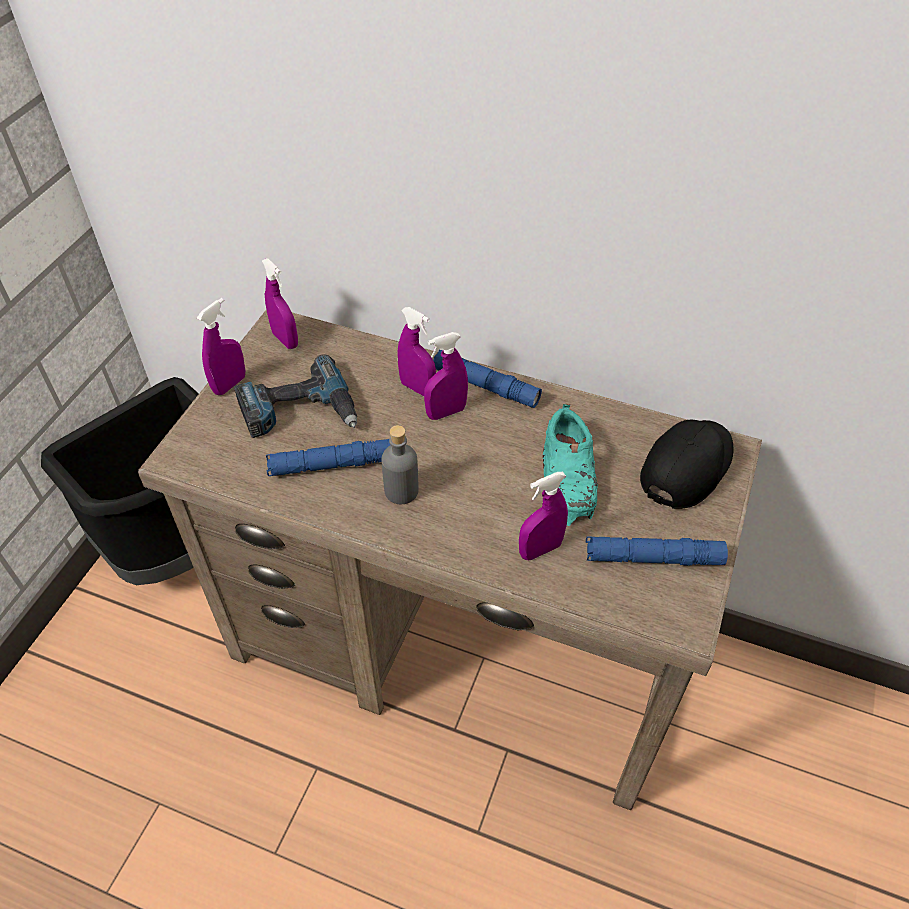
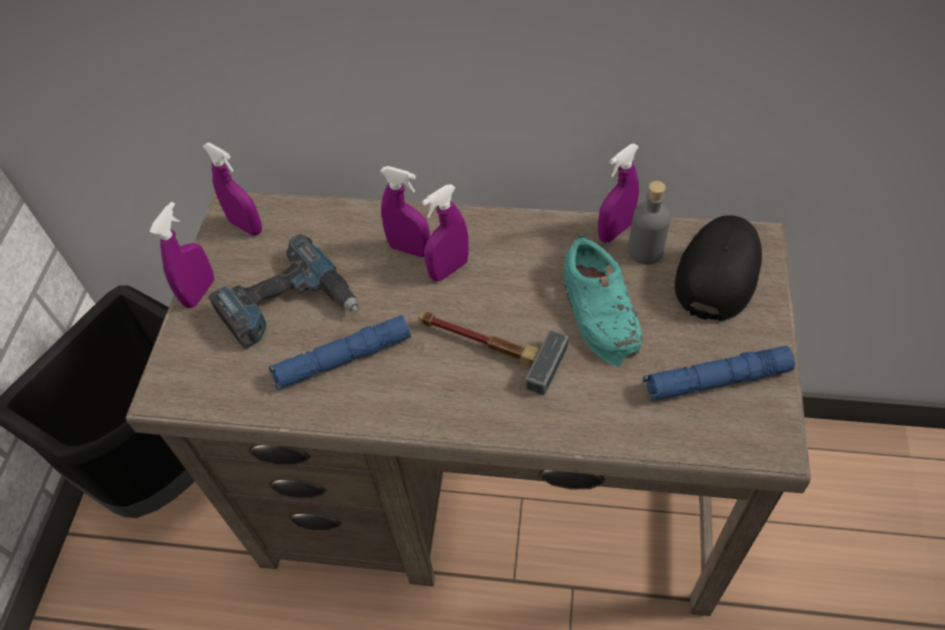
camera: 10 degrees left, 5 degrees up
grey bottle [381,425,419,504] -> grey bottle moved to [628,181,671,265]
blue flashlight [433,350,542,408] -> none
purple spray bottle [519,472,568,560] -> purple spray bottle moved to [598,144,639,243]
none -> hammer [418,312,568,395]

